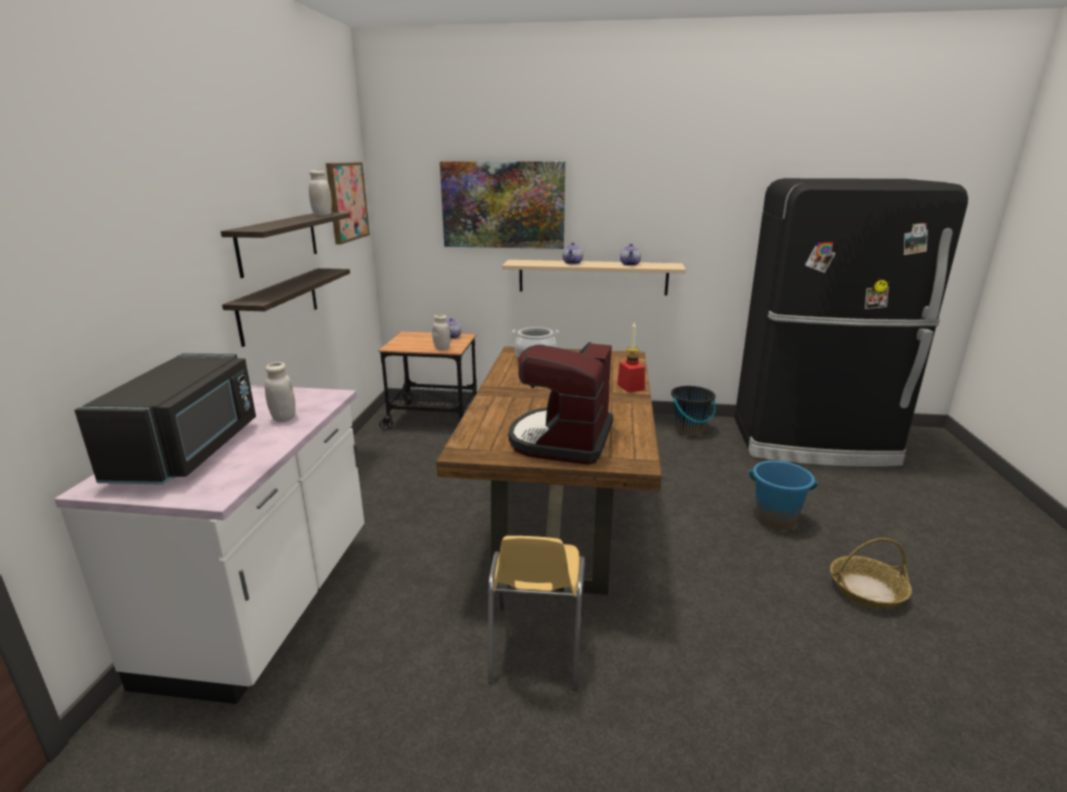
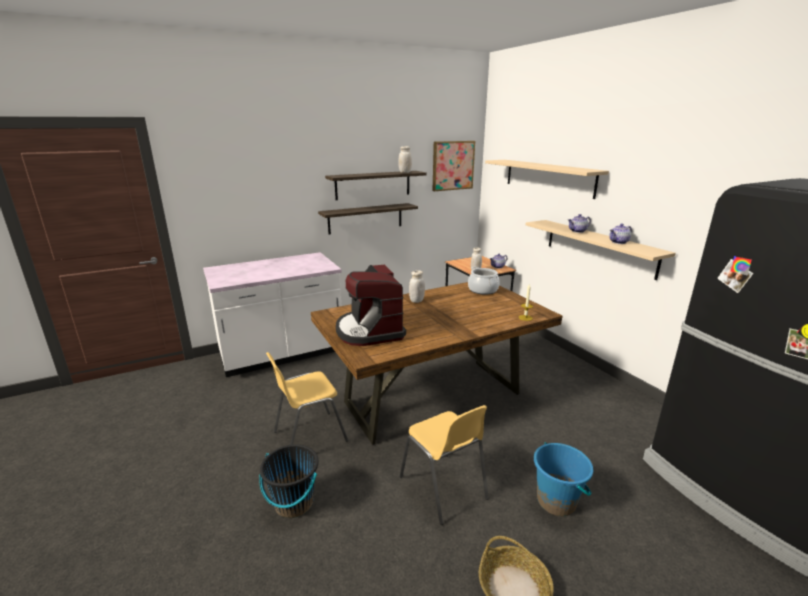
camera: 55 degrees right, 0 degrees up
black microwave [74,353,256,485] -> none
white jar [265,362,296,422] -> white jar moved to [409,270,425,303]
picture [440,161,565,249] -> beige shelf [485,160,609,199]
coffee machine [508,342,613,465] -> coffee machine turned 90 degrees counterclockwise [336,265,406,346]
red jar [617,355,645,392] -> none
black bucket [671,386,716,436] -> black bucket moved to [259,444,318,518]
none -> yellow chair [400,405,489,525]

